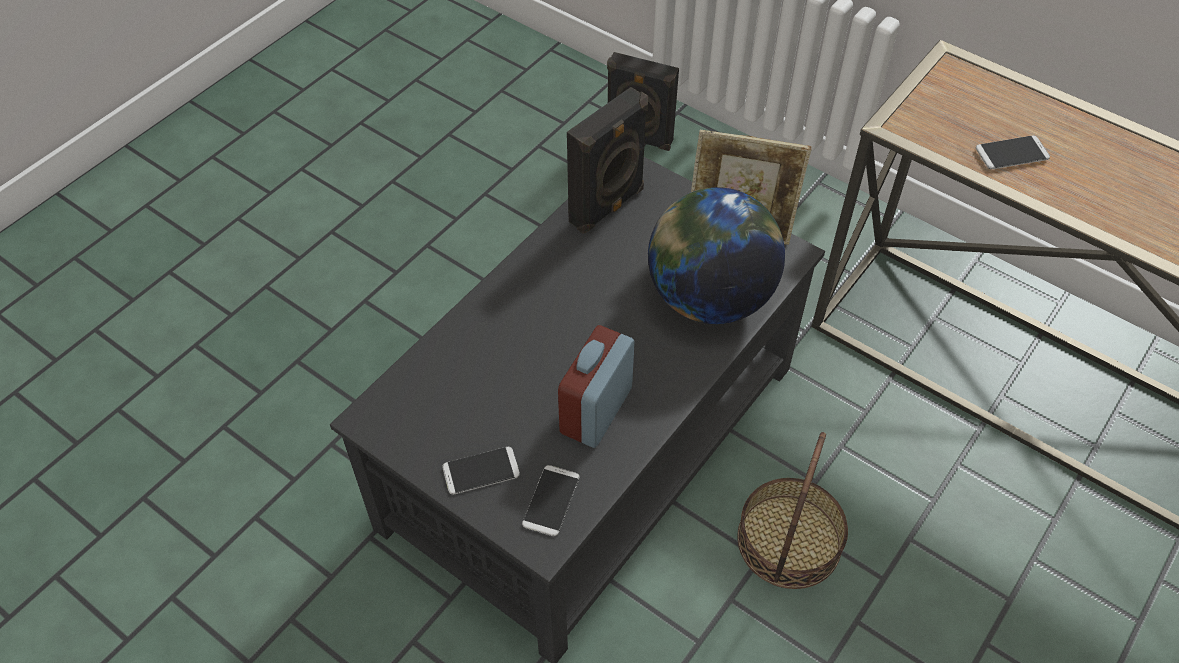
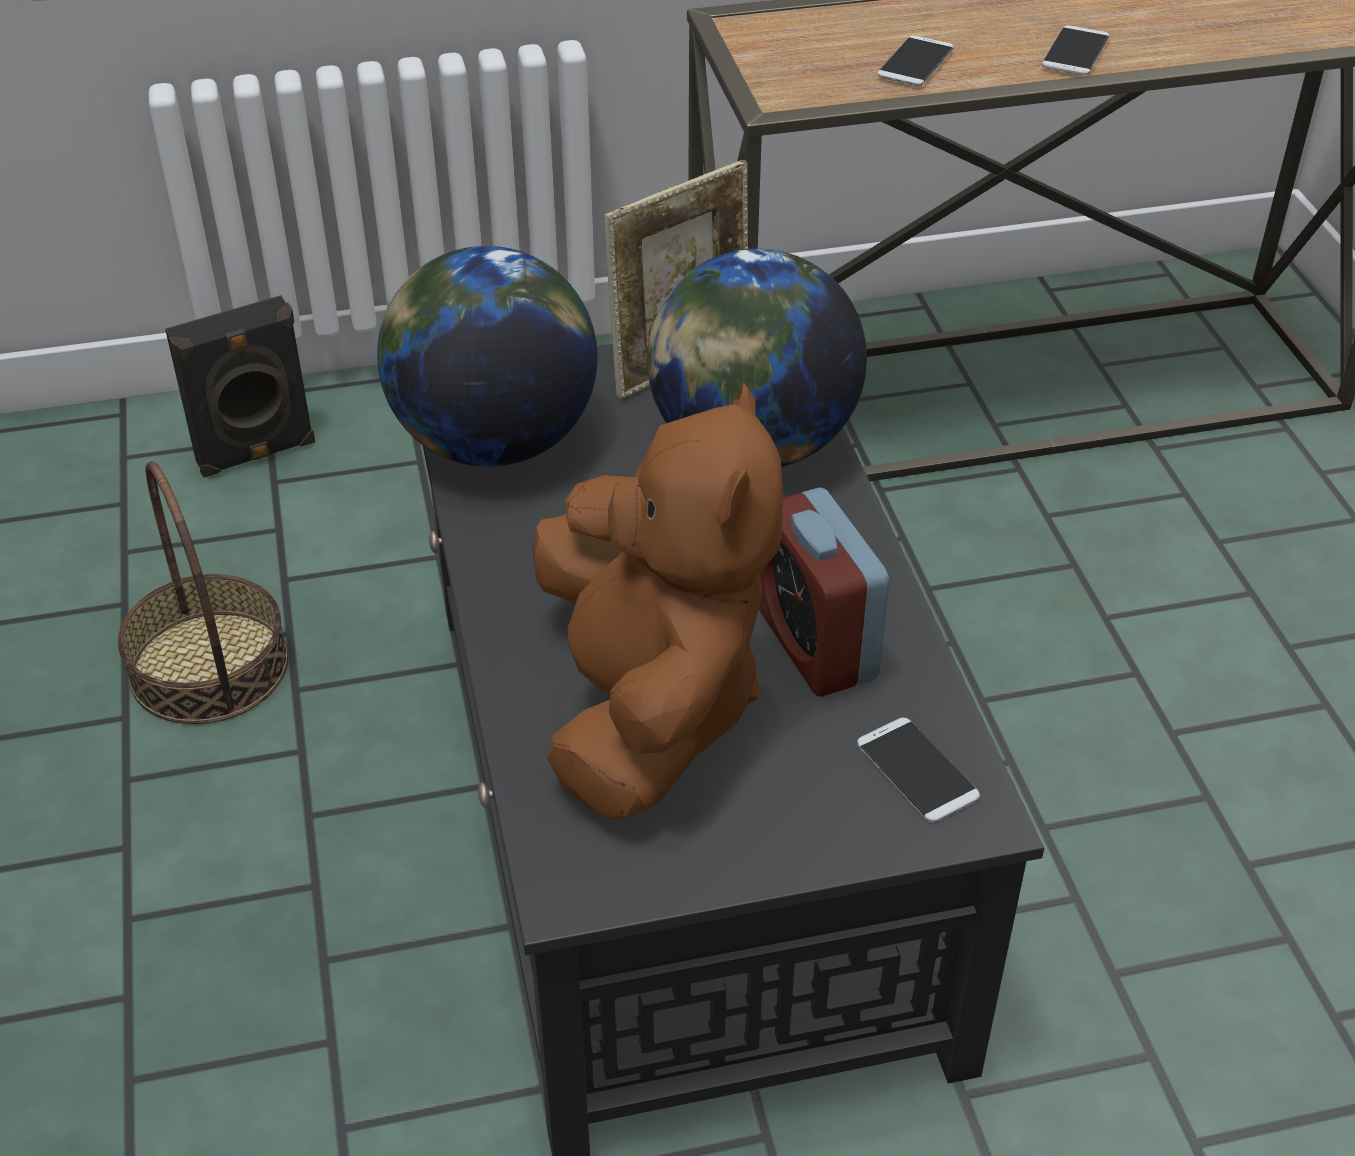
camera: 50 degrees left, 10 degrees down
phone [442,447,520,495] -> phone moved to [1042,25,1109,75]
black speaker [567,87,648,234] -> globe [377,246,598,467]
basket [737,432,848,589] -> basket moved to [118,461,288,724]
none -> brown plush toy [532,382,784,819]

